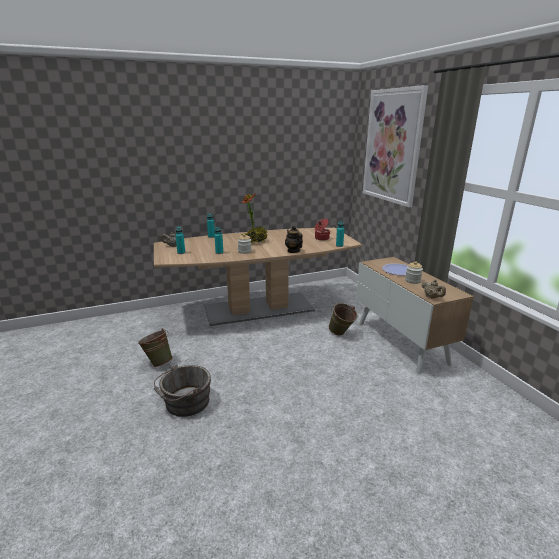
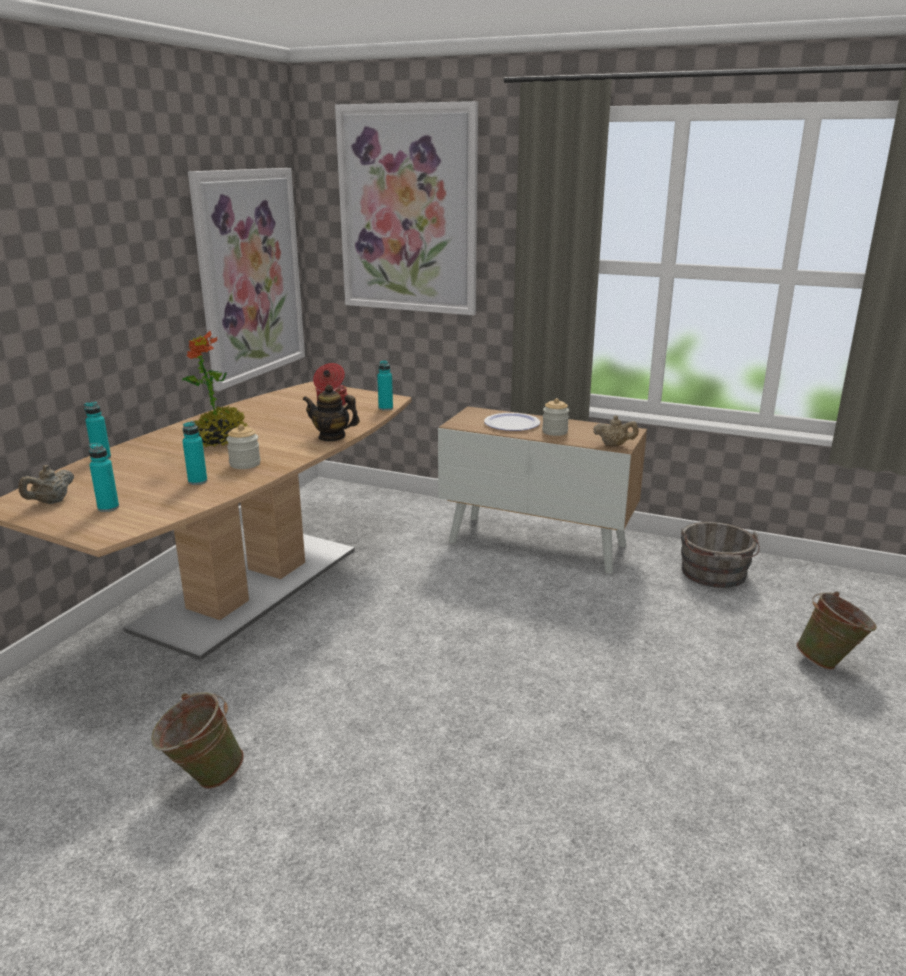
camera: 45 degrees left, 0 degrees up
grey bucket [154,364,211,417] -> grey bucket moved to [681,522,760,588]
green bucket [328,303,358,336] -> green bucket moved to [796,591,877,670]
none -> picture [188,168,305,391]

